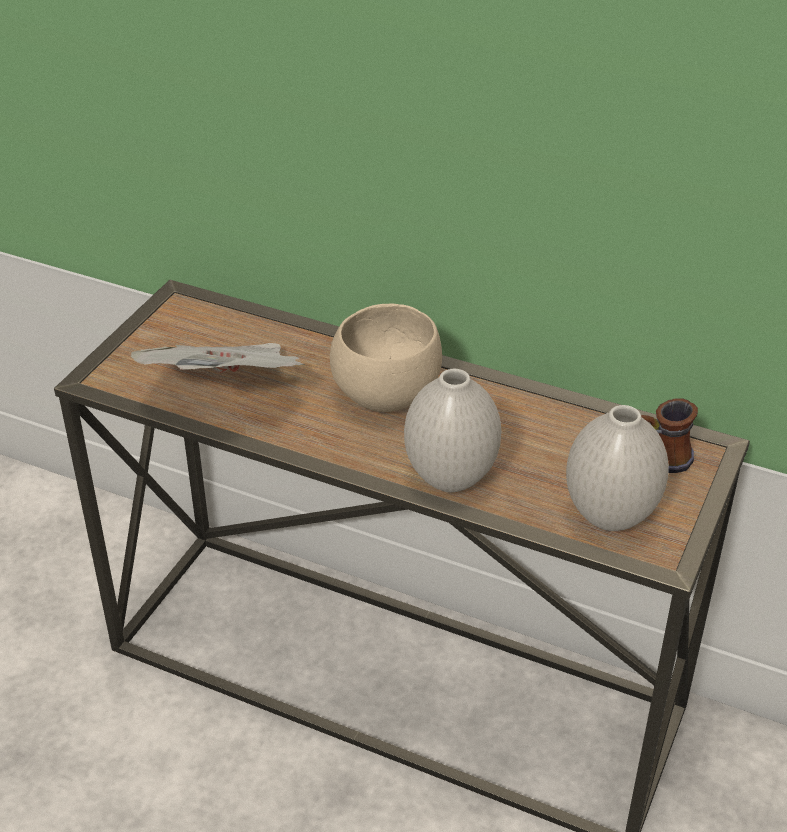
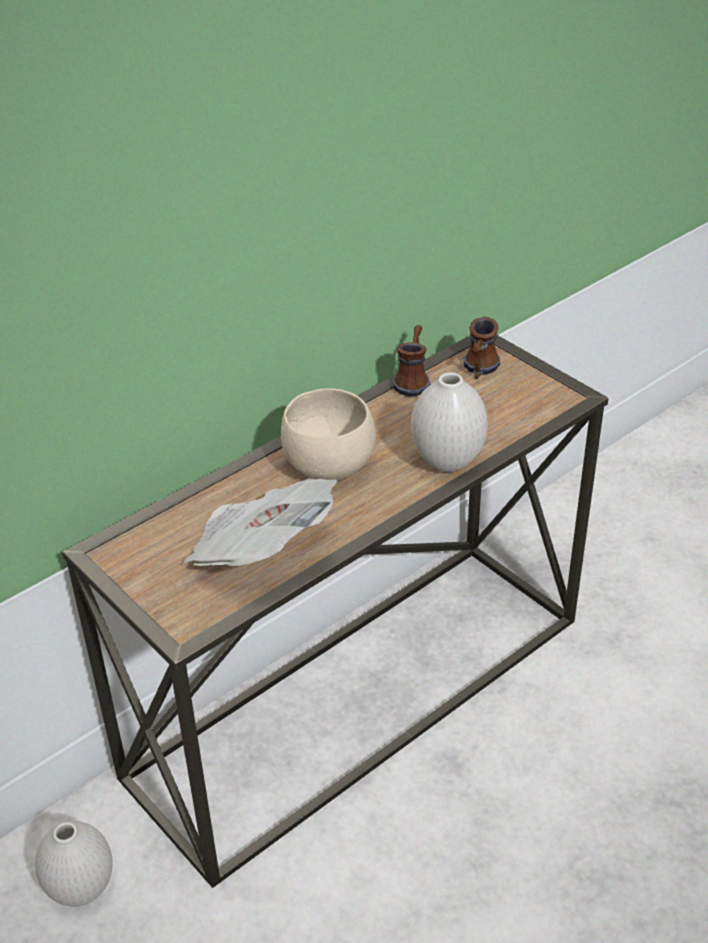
camera: 65 degrees left, 0 degrees up
white vase [566,405,669,531] -> white vase moved to [35,821,112,907]
none -> mug [393,325,430,396]

